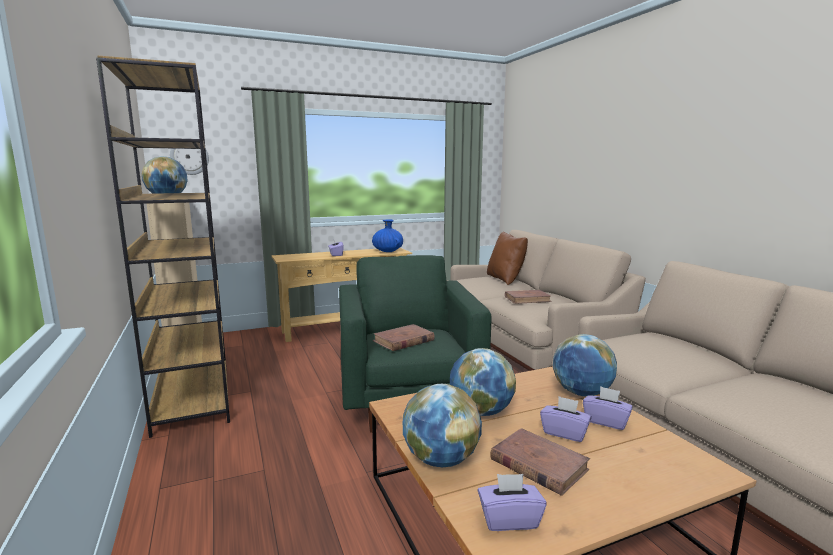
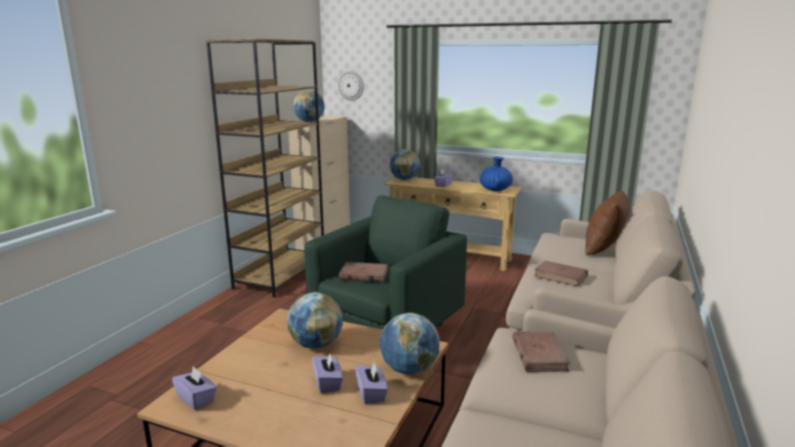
camera: 45 degrees right, 5 degrees up
globe [403,384,482,467] -> globe moved to [390,149,420,180]
brown book [490,428,590,496] -> brown book moved to [512,332,570,372]

